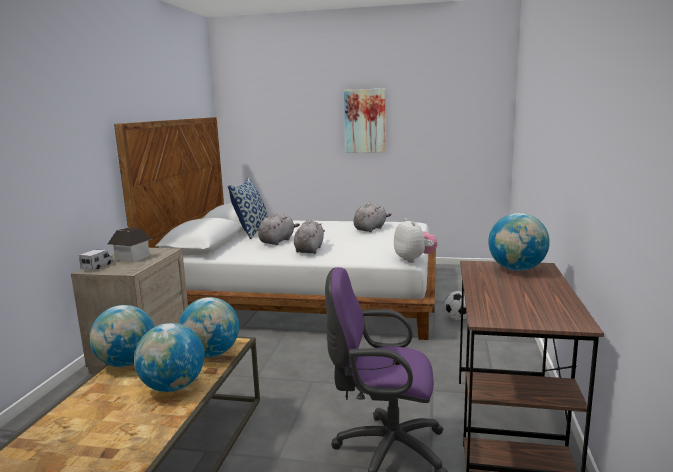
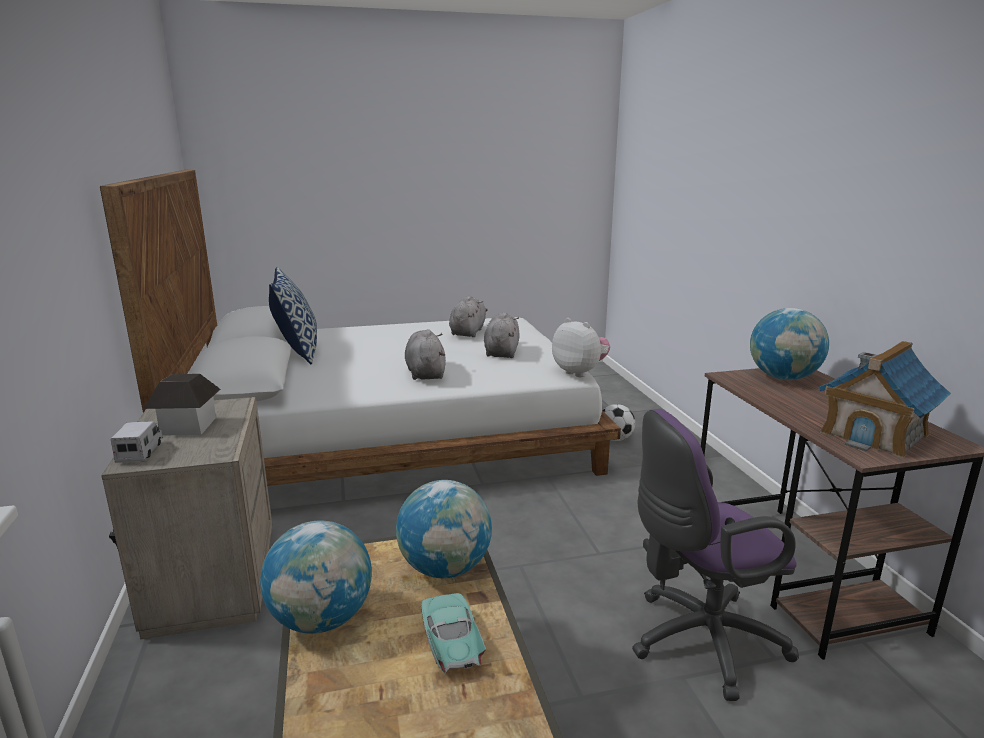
camera: 25 degrees left, 5 degrees up
globe [134,323,204,392] -> turquoise toy car [421,593,486,673]
grey plush toy [258,213,300,245] -> grey plush toy moved to [484,312,520,358]
picture [344,88,386,153] -> none
none -> toy house [818,341,951,458]

